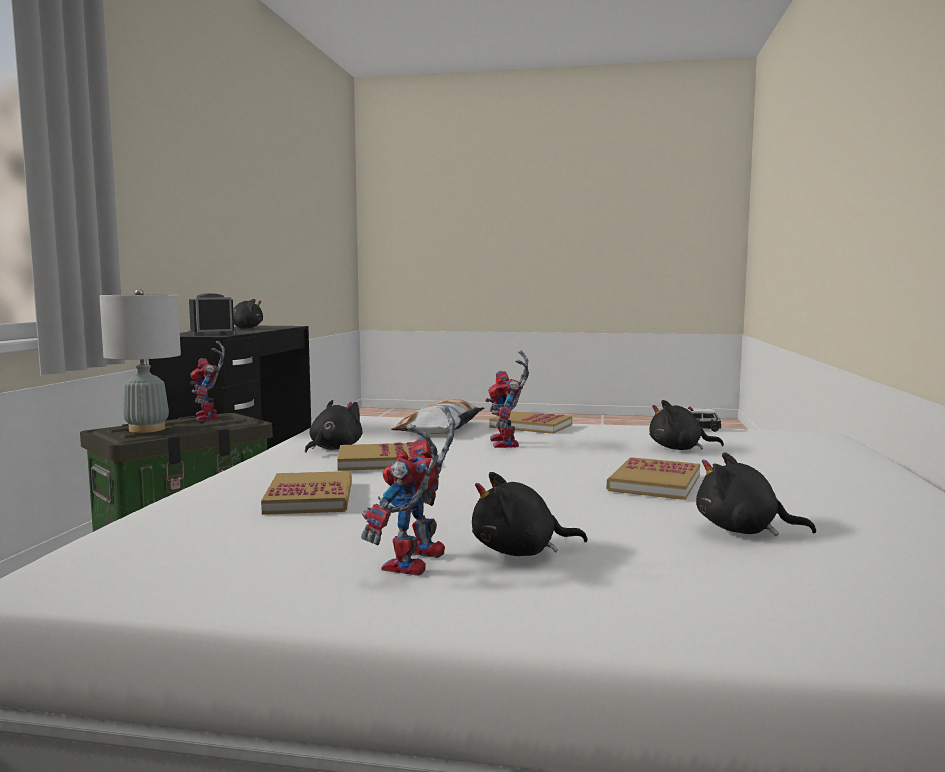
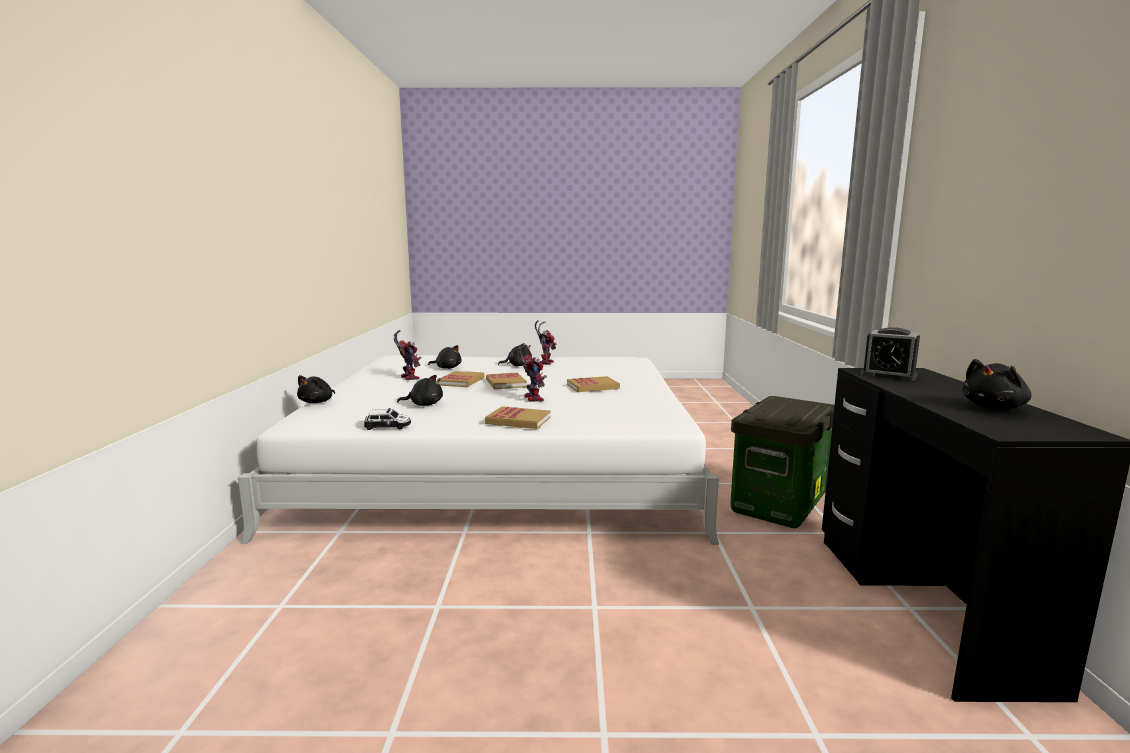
camera: 170 degrees right, 5 degrees up
grey table lamp [99,289,181,433] -> none
alarm clock [188,293,236,336] -> alarm clock turned 75 degrees clockwise [860,327,920,381]
toy robot [190,341,225,421] -> toy robot moved to [394,330,422,380]
book [261,471,352,515] -> book moved to [486,372,527,389]
black plush toy [305,400,363,453] -> black plush toy moved to [297,375,335,403]
pillow [391,399,484,434] -> none

